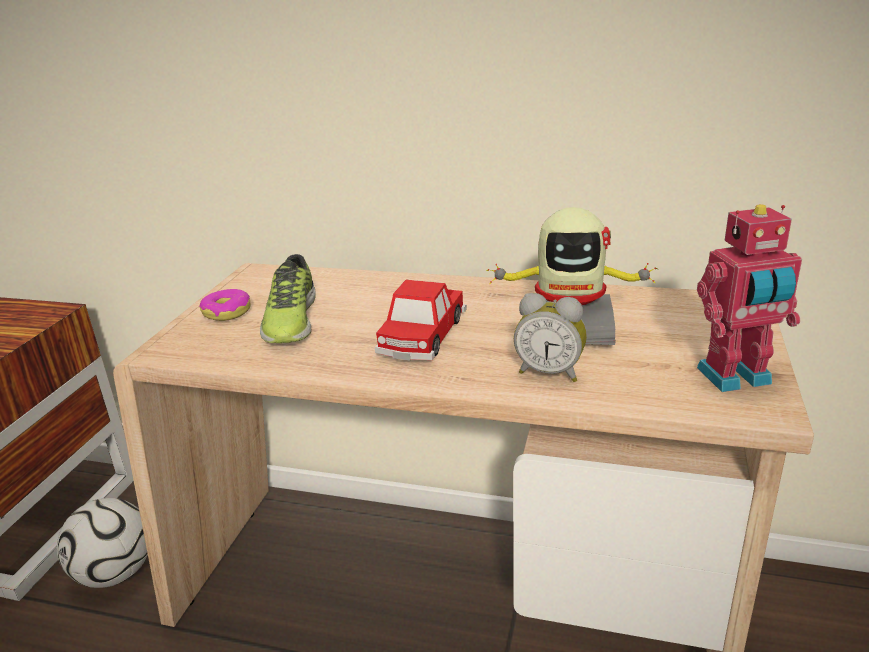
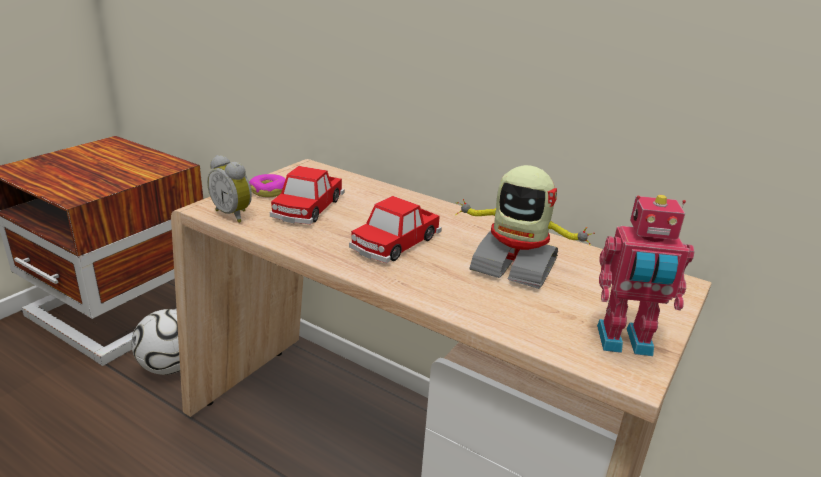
camera: 15 degrees right, 0 degrees up
shoe [260,254,316,343] -> toy car [270,166,344,224]
alarm clock [514,293,587,382] -> alarm clock moved to [207,155,252,223]

